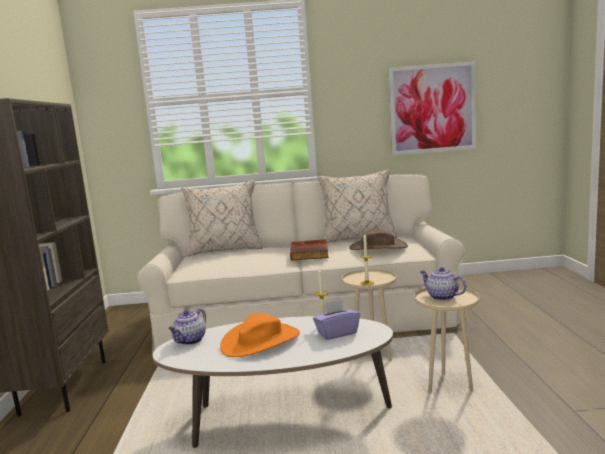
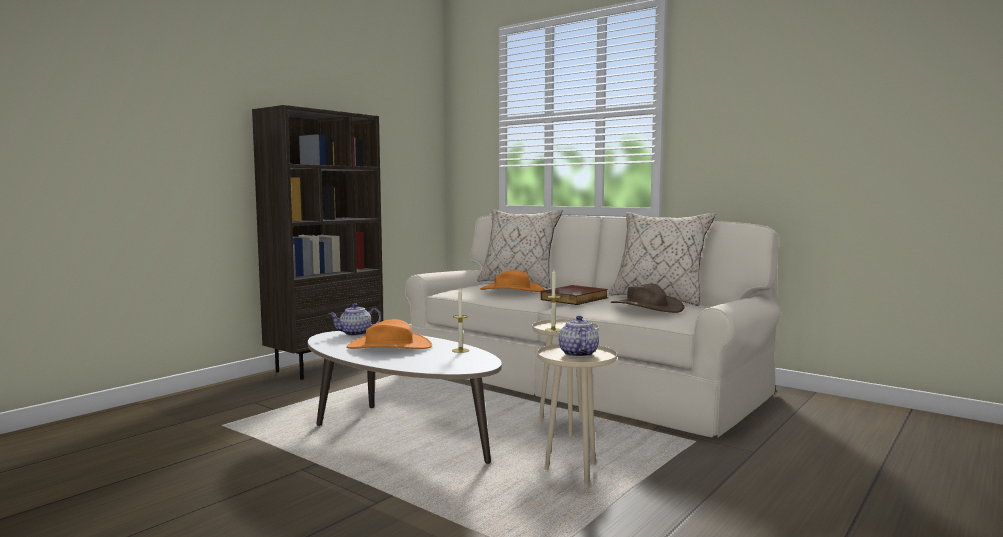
camera: 40 degrees right, 5 degrees down
purple tissue box [313,300,360,340] -> none
picture [389,61,476,155] -> none
none -> orange hat [480,270,545,292]

